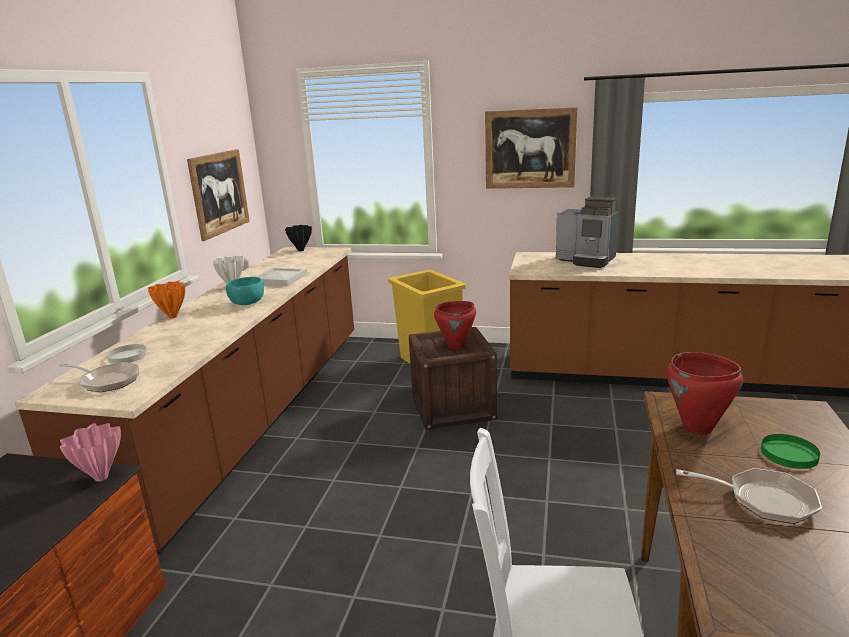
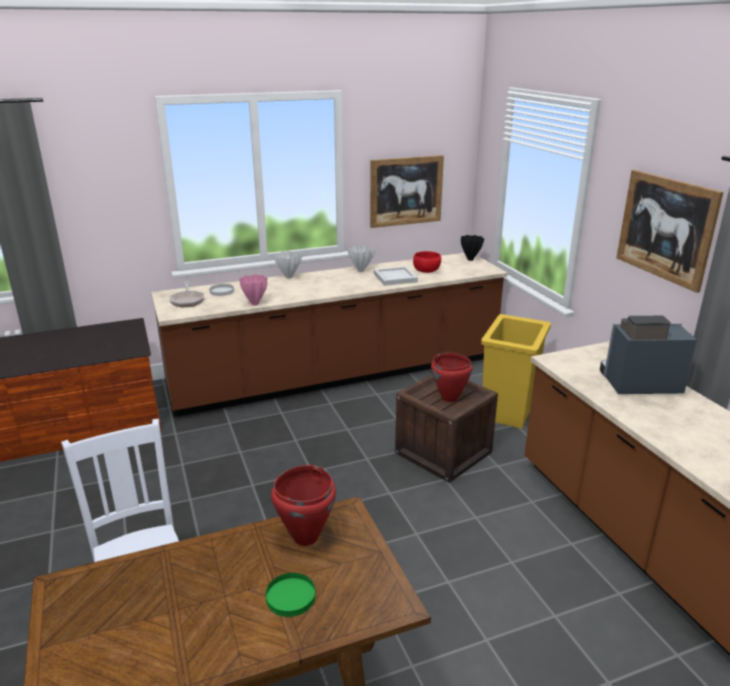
camera: 55 degrees right, 5 degrees up
pink vase [60,423,121,481] -> pink vase moved to [239,274,267,306]
orange vase [148,281,185,319] -> white vase [274,251,302,279]
turquoise bowl [226,277,264,305] -> none
coffee machine [556,197,619,268] -> coffee machine turned 90 degrees clockwise [600,316,697,394]
frying pan [676,468,822,524] -> none
none -> red bowl [413,251,441,273]

